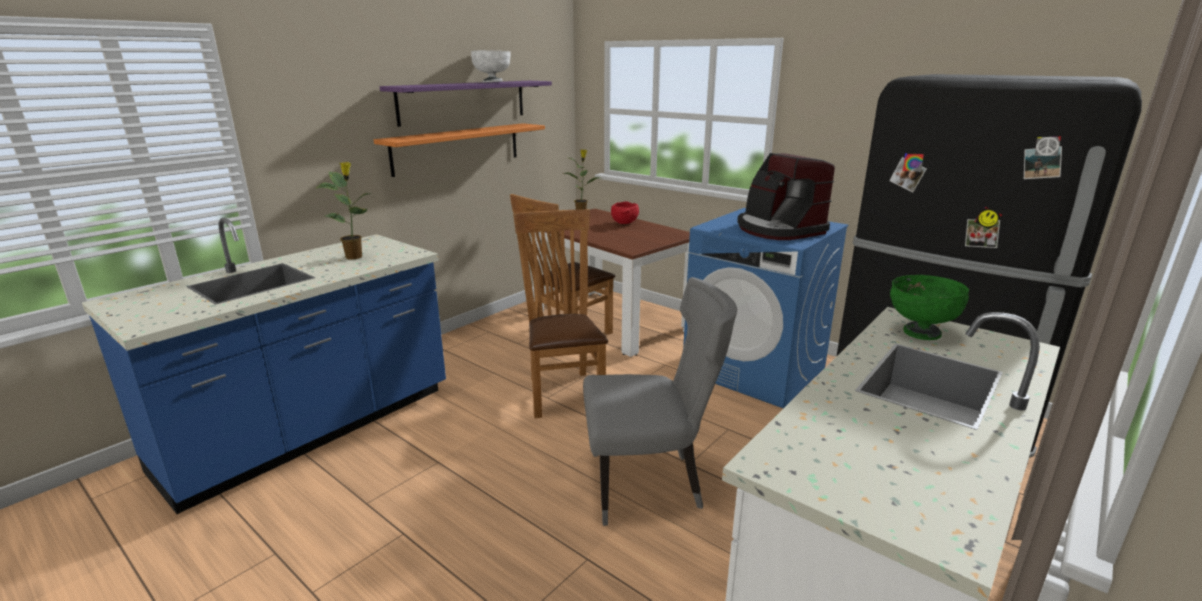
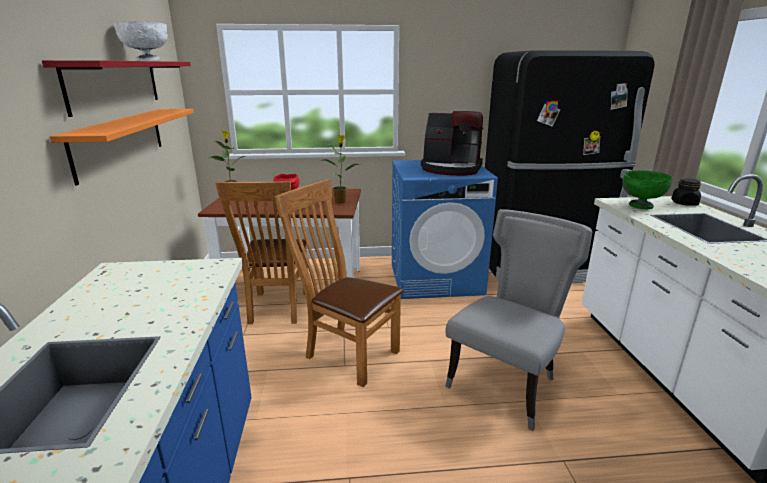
camera: 45 degrees left, 0 degrees up
potted plant [316,162,372,260] -> potted plant moved to [319,135,362,203]
purple shelf [380,81,552,127] -> red shelf [42,60,191,117]
none -> black jar [672,178,701,206]

